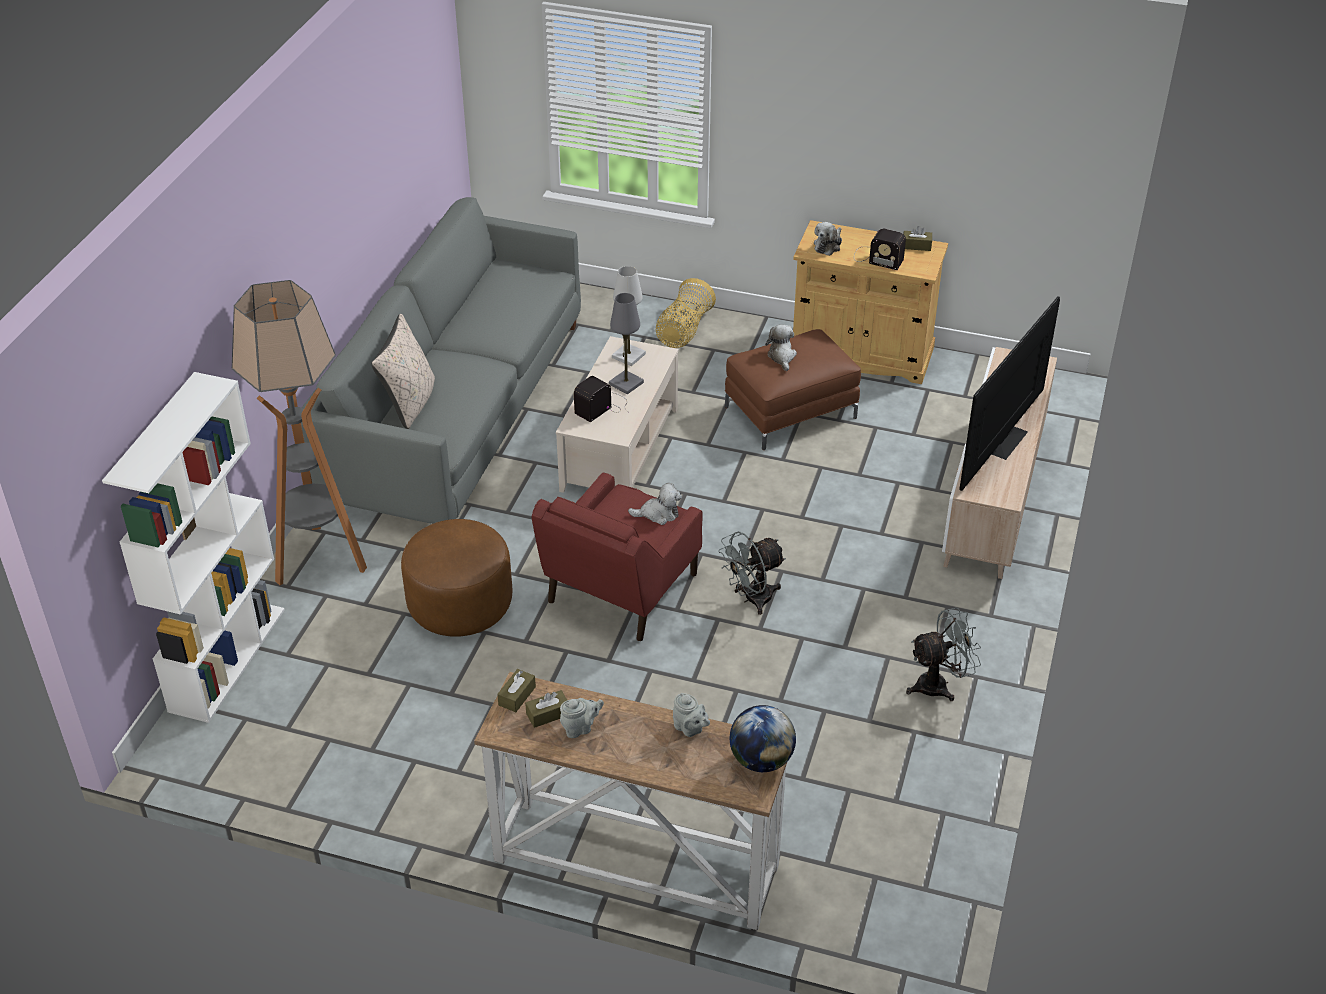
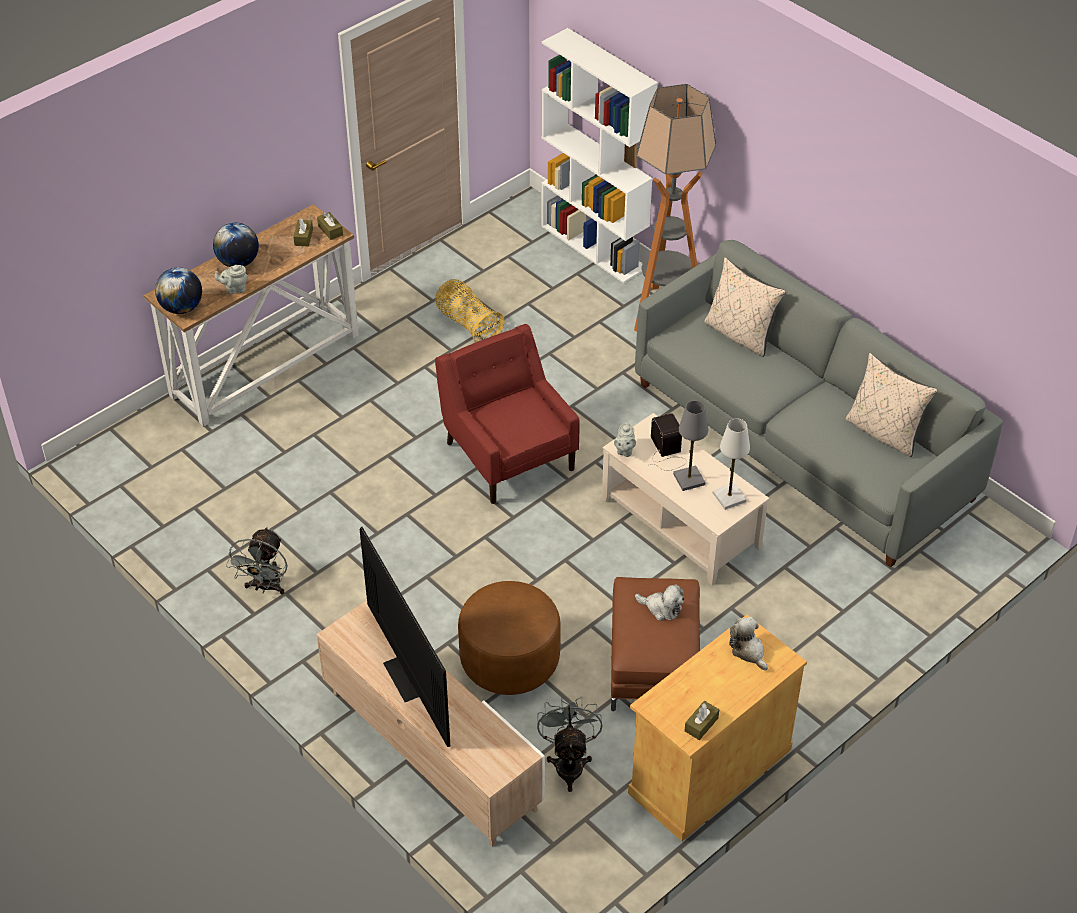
camera: 120 degrees right, 5 degrees up
brown ottoman [401,519,512,637] -> brown ottoman moved to [458,581,561,695]
grey teapot [560,698,604,738] -> grey teapot moved to [614,422,636,457]
plush toy [628,483,682,525] -> none
basket [656,278,716,348] -> basket moved to [435,279,505,342]
grey fan [718,531,786,615] -> grey fan moved to [537,696,602,792]
radio [854,229,906,270] -> none
none -> globe [213,223,259,267]
none -> beige pillow [845,353,937,457]

